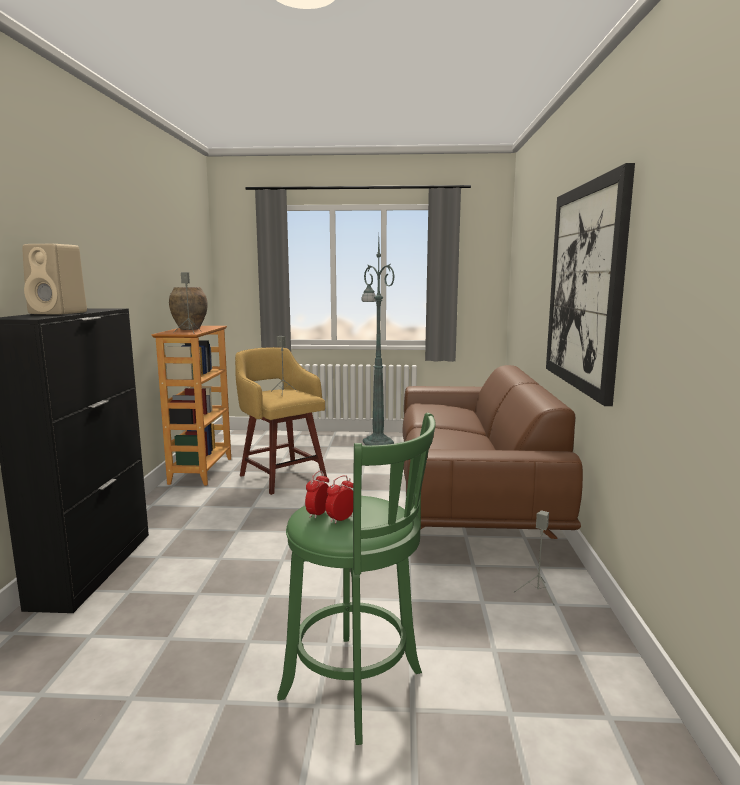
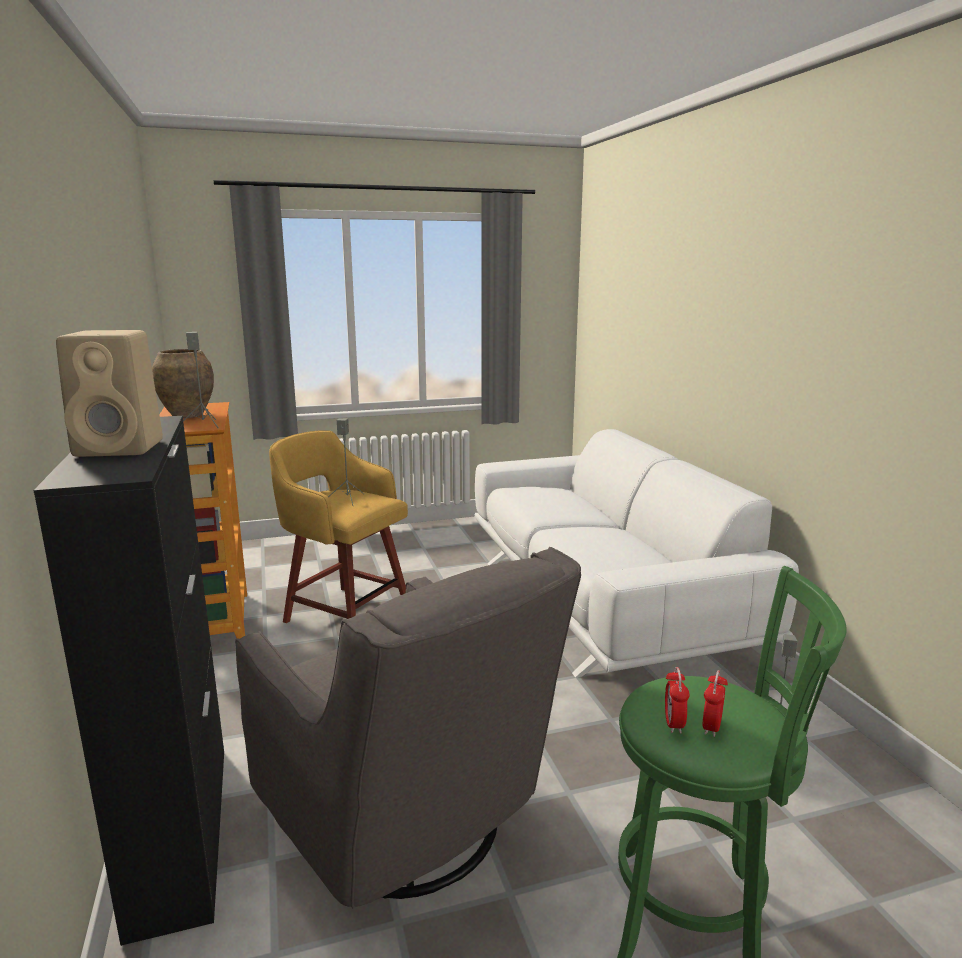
camera: 20 degrees left, 5 degrees up
green floor lamp [361,239,395,445] -> none
brown sofa [403,365,583,539] -> white sofa [475,429,799,678]
picture [546,163,635,406] -> none
none -> grey armchair [235,547,581,908]

